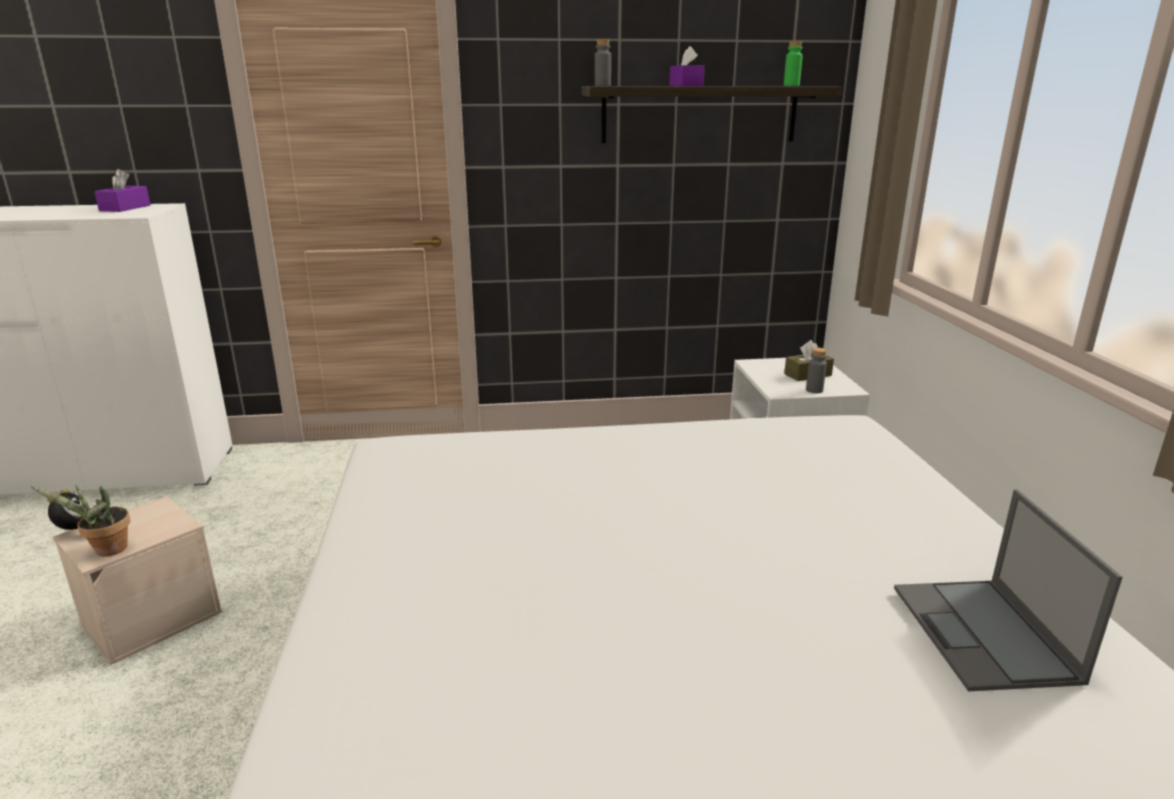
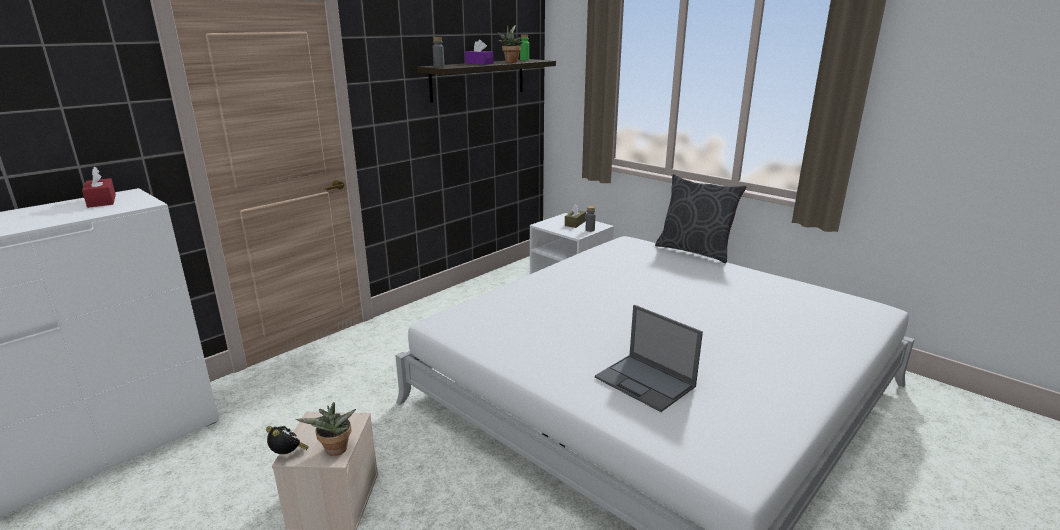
camera: 40 degrees left, 0 degrees up
purple tissue box [94,169,150,212] -> red tissue box [82,167,116,208]
laptop [894,489,1123,691] -> laptop moved to [595,305,703,412]
none -> potted plant [497,25,523,63]
none -> grey pillow [655,174,746,263]

